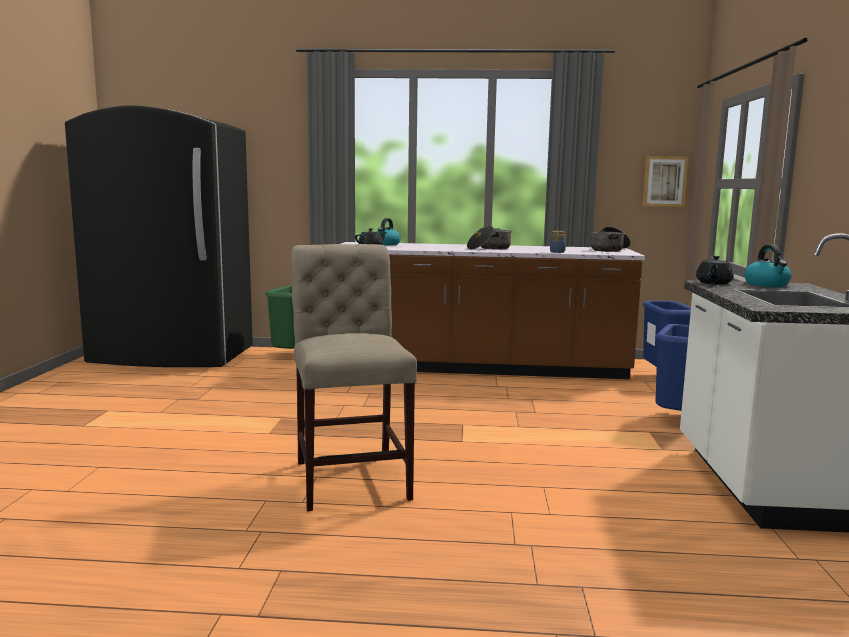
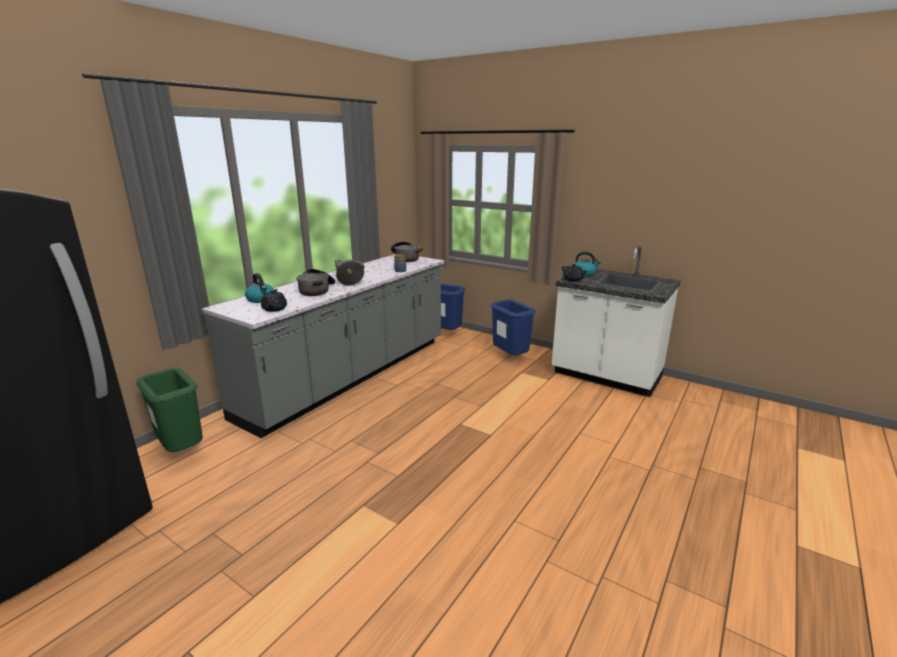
camera: 60 degrees left, 10 degrees up
beige chair [291,244,417,511] -> none
brown counter [341,242,645,379] -> grey counter [202,254,444,438]
picture [642,156,689,207] -> none
none -> cooking pot [296,269,335,296]

